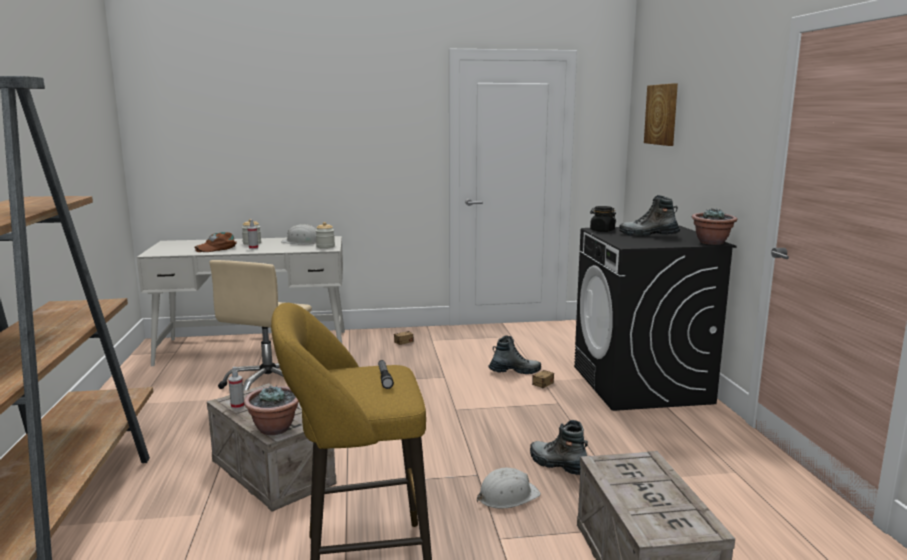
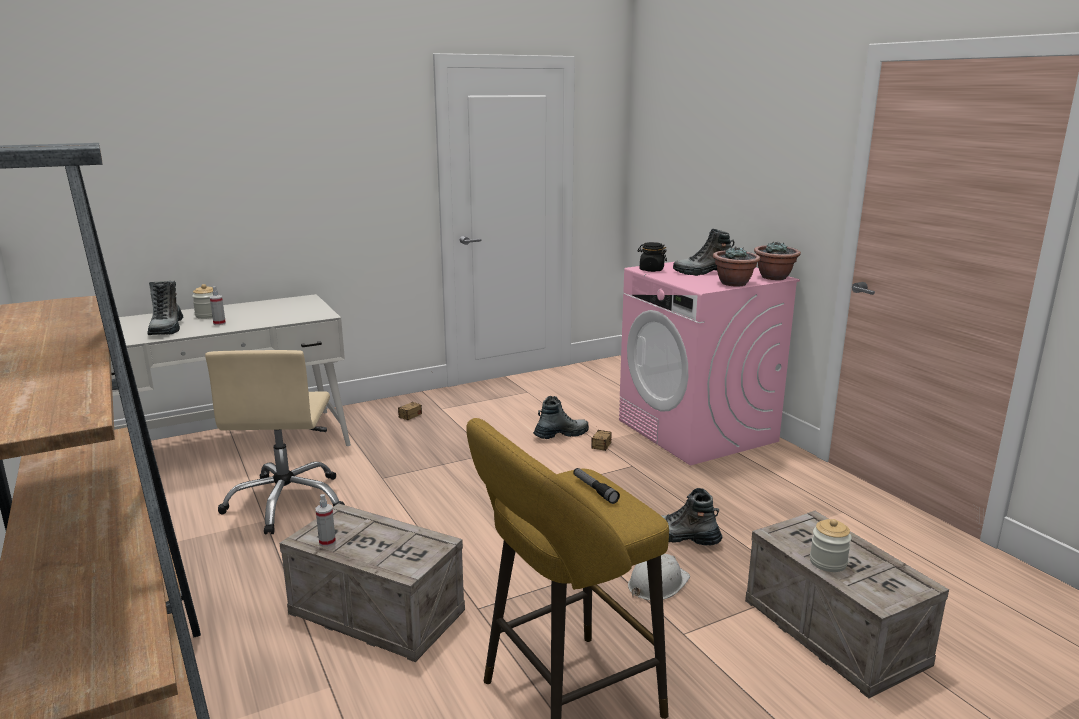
camera: 20 degrees left, 5 degrees up
brown cap [195,232,237,252] -> boot [147,281,184,335]
potted plant [244,386,299,435] -> potted plant moved to [713,247,761,287]
white hard hat [281,224,316,244] -> none
jar [315,222,335,249] -> jar moved to [810,519,852,572]
black washing machine [574,226,736,411] -> pink washing machine [619,262,800,465]
picture [644,83,678,146] -> none

